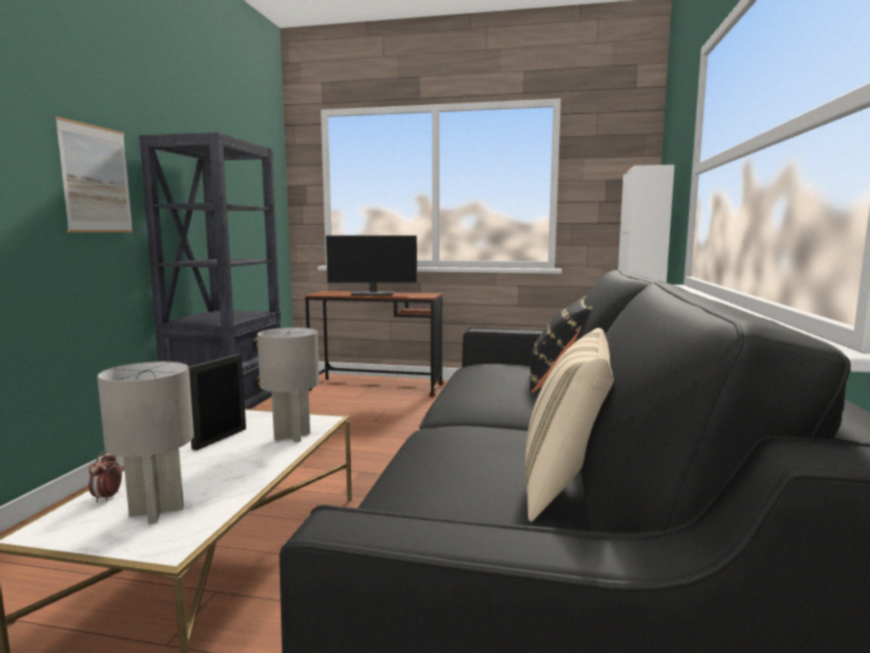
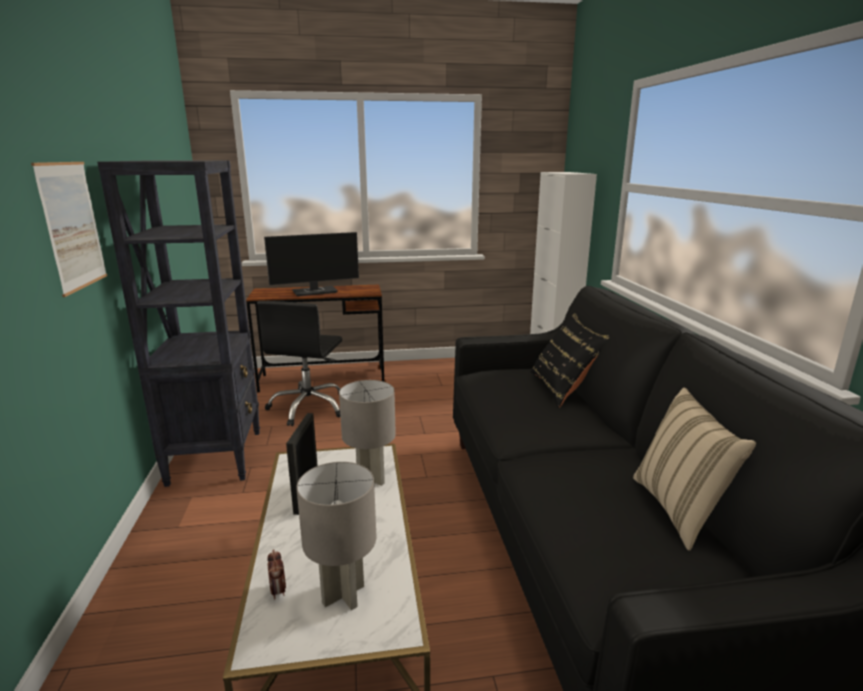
camera: 20 degrees left, 10 degrees up
none -> black office chair [257,301,342,426]

